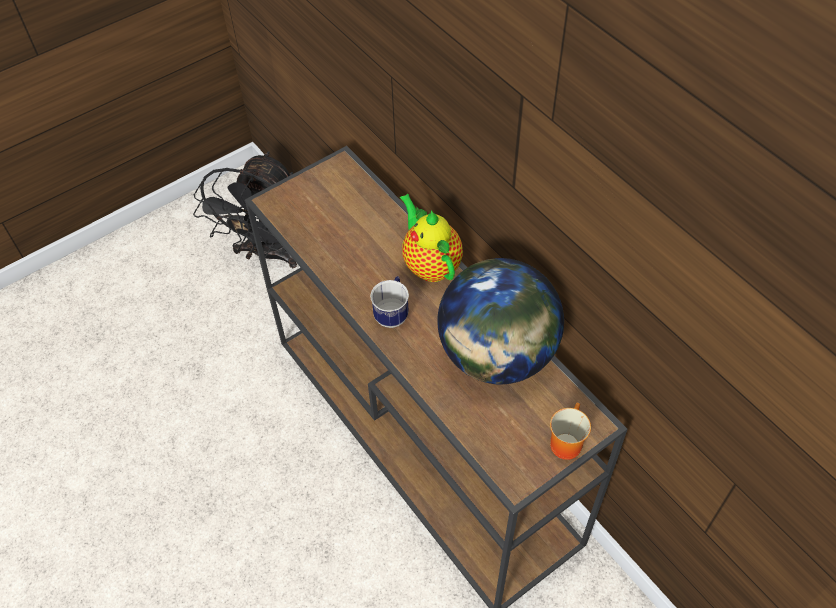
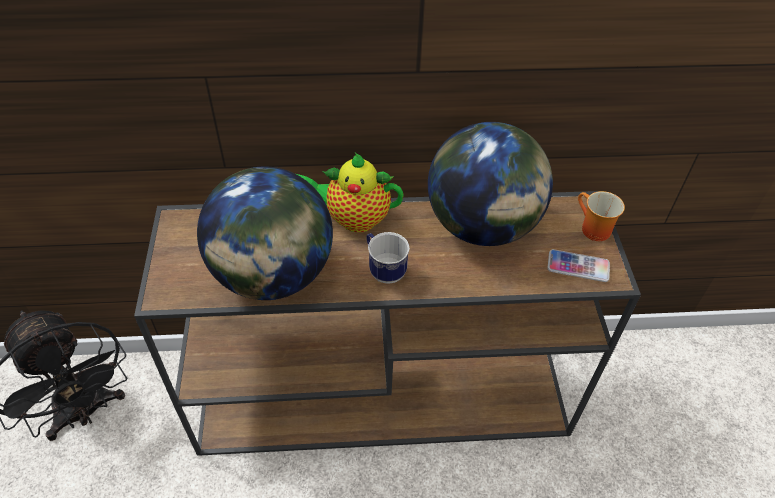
camera: 60 degrees left, 5 degrees down
none -> globe [197,166,333,300]
none -> phone [547,249,610,282]

